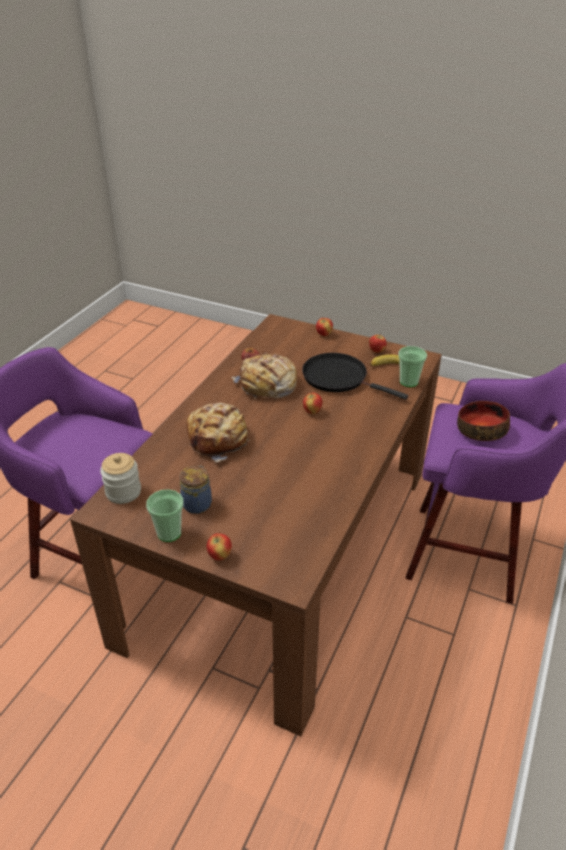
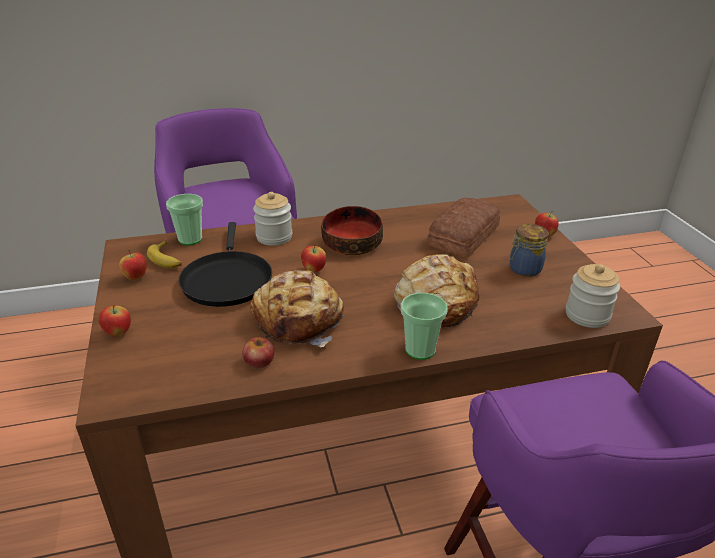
camera: 130 degrees left, 5 degrees down
cup [146,489,183,542] -> cup moved to [401,293,448,360]
bowl [457,401,510,441] -> bowl moved to [321,206,383,255]
none -> jar [253,192,292,246]
none -> bread [427,198,500,257]

